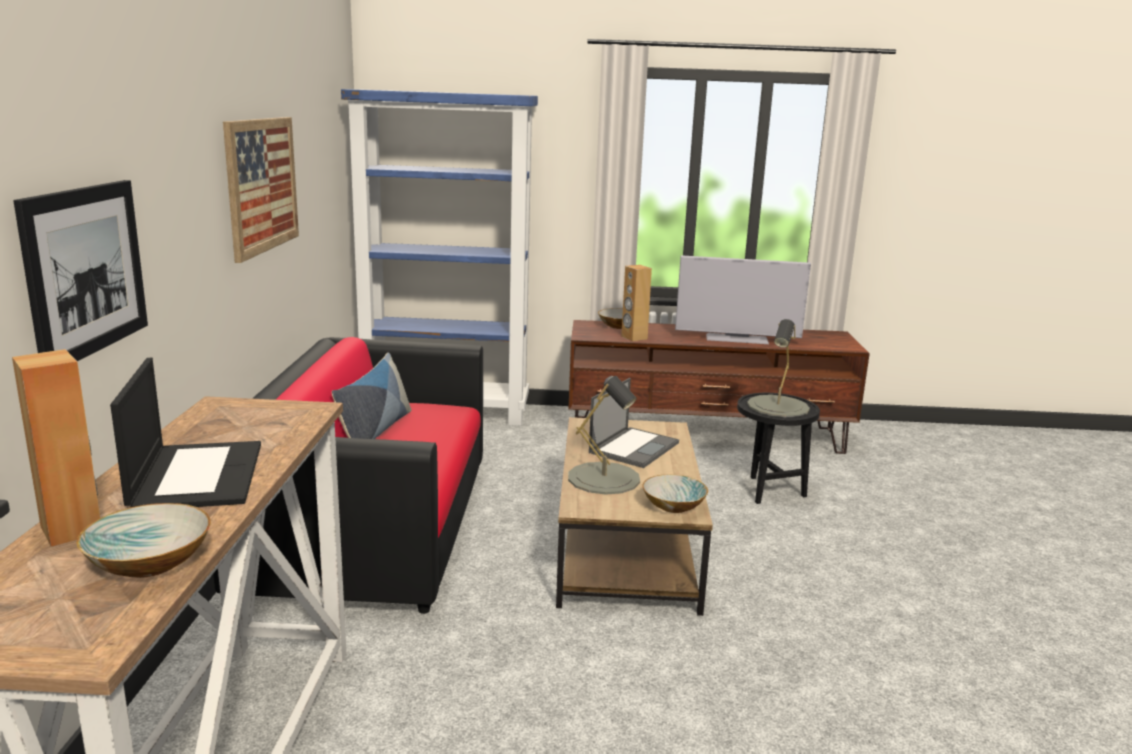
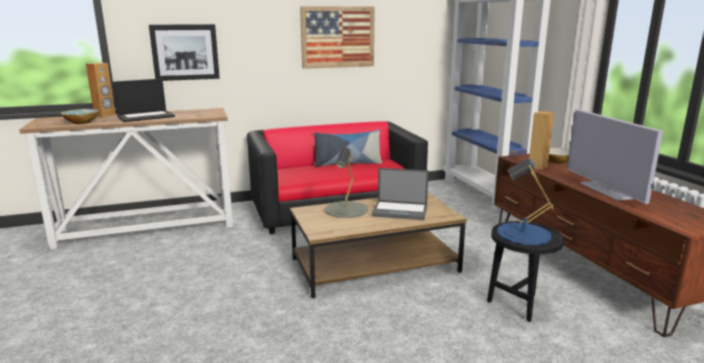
camera: 70 degrees right, 0 degrees up
bowl [642,474,708,513] -> none
grey table lamp [747,319,810,417] -> blue table lamp [497,159,554,245]

